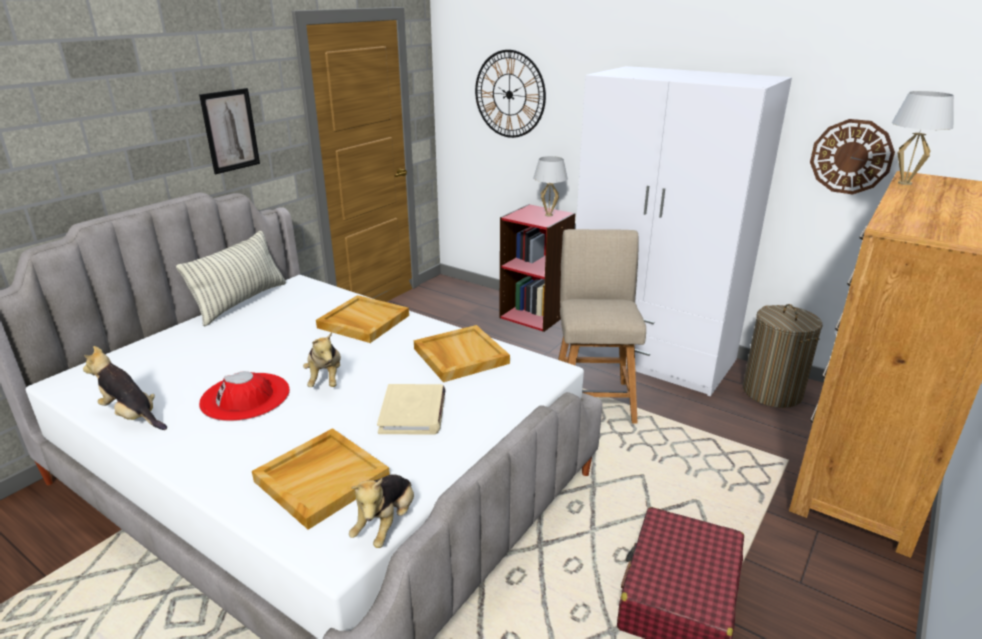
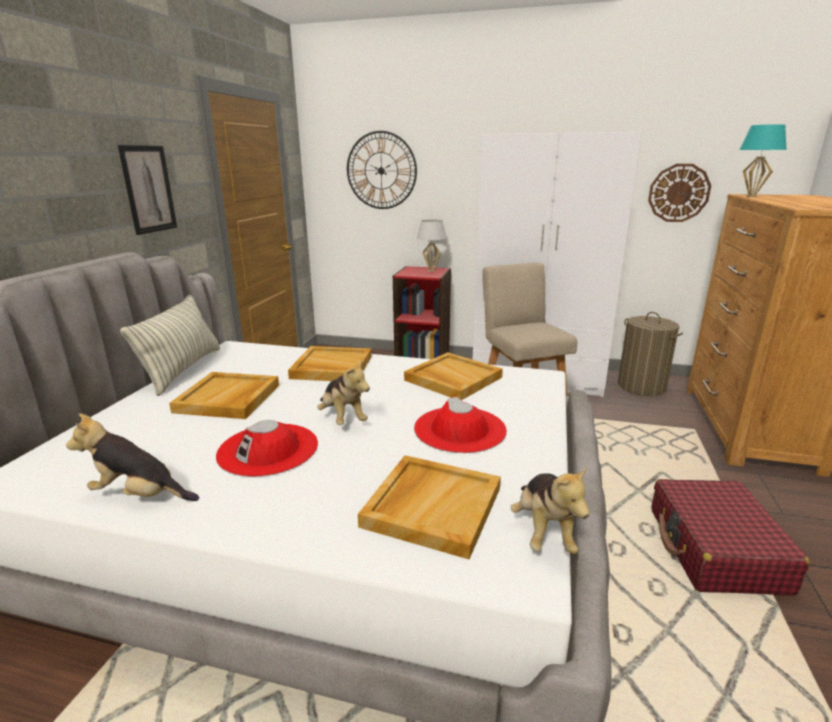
camera: 20 degrees left, 5 degrees down
beige book [377,384,445,435] -> red hat [414,397,507,453]
white table lamp [892,91,954,185] -> turquoise table lamp [739,124,786,197]
none -> beige tray [169,372,279,419]

